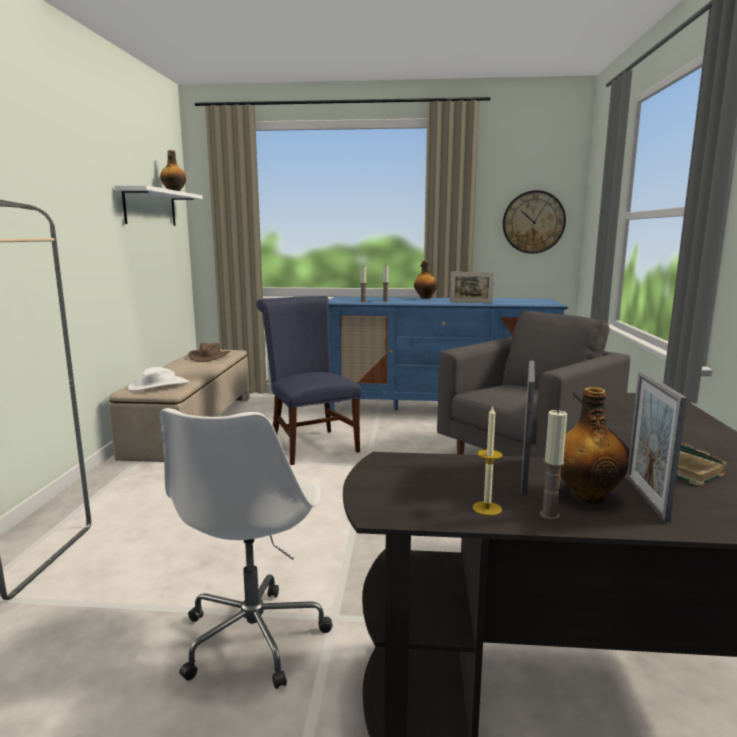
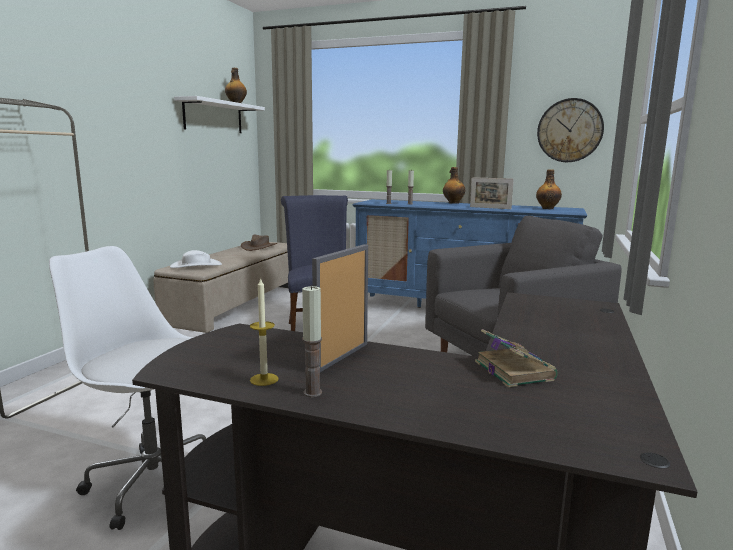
camera: 15 degrees right, 0 degrees up
white office chair [160,408,333,689] -> white office chair turned 90 degrees clockwise [49,246,207,530]
bottle [560,387,628,504] -> bottle moved to [536,169,562,209]
picture frame [627,371,687,522] -> none

